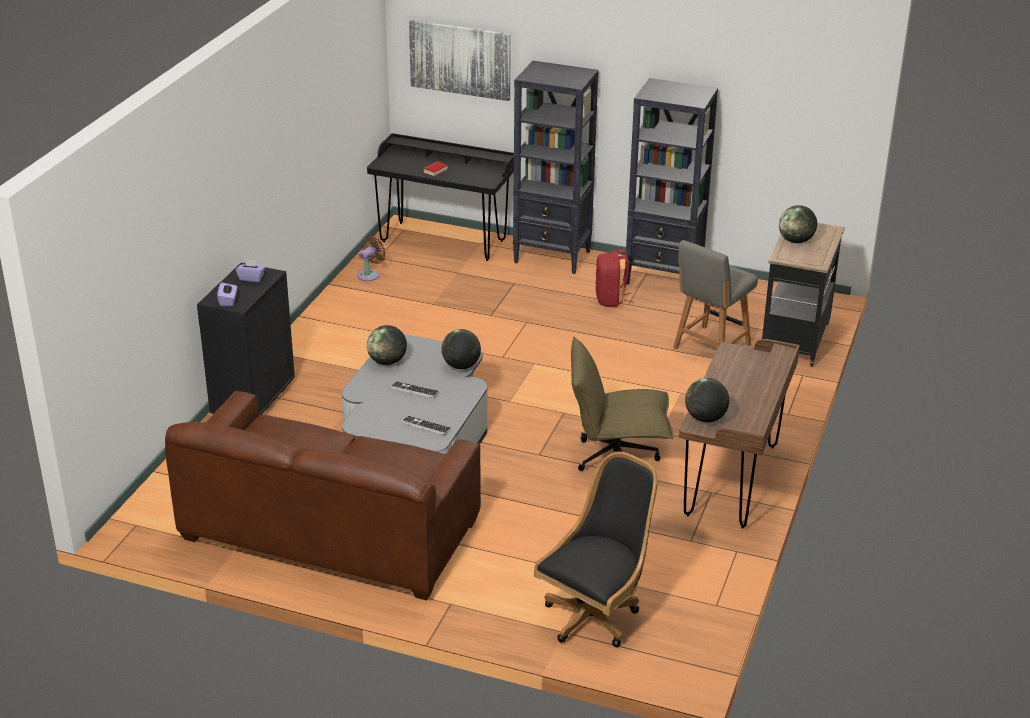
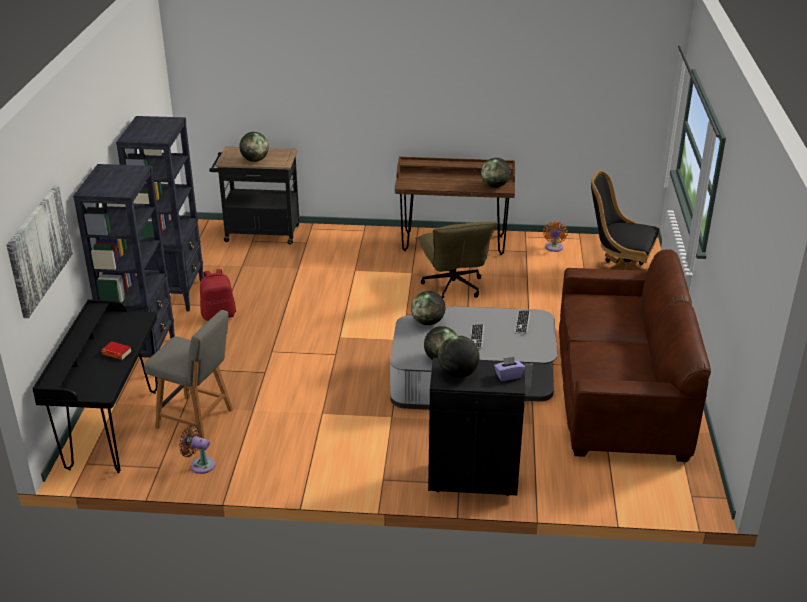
camera: 105 degrees left, 0 degrees up
purple tissue box [236,259,265,282] -> globe [438,335,480,378]
grey chair [673,240,758,349] -> grey chair moved to [144,310,233,439]
none -> orange fan [543,221,568,252]

